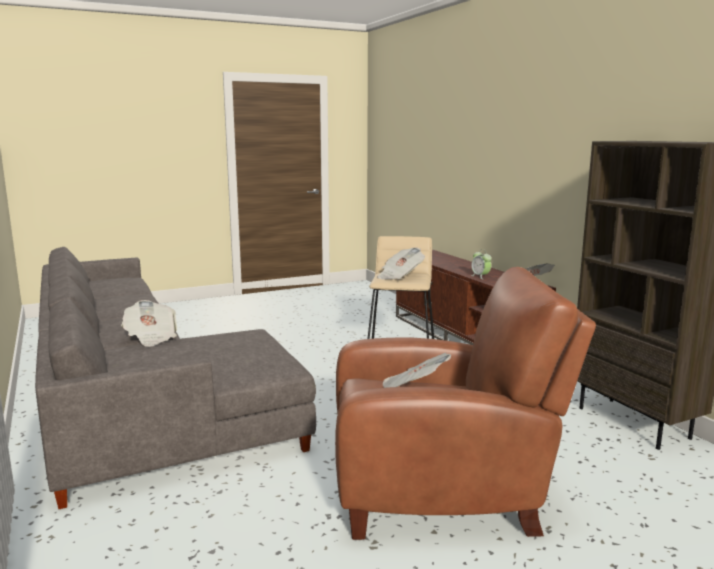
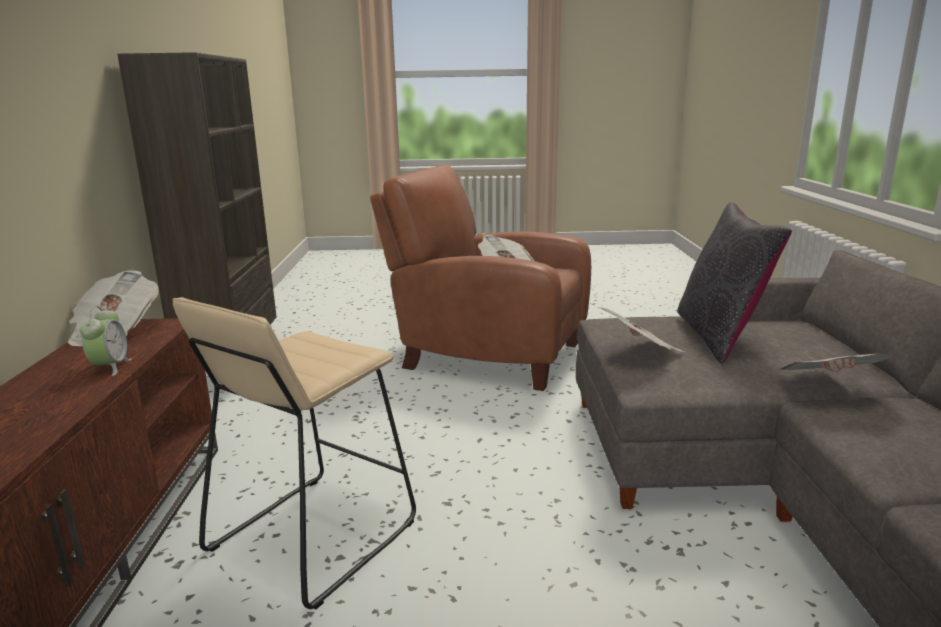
camera: 155 degrees left, 5 degrees up
newspaper [377,247,425,280] -> newspaper moved to [597,307,685,352]
none -> black pillow [677,202,792,364]

